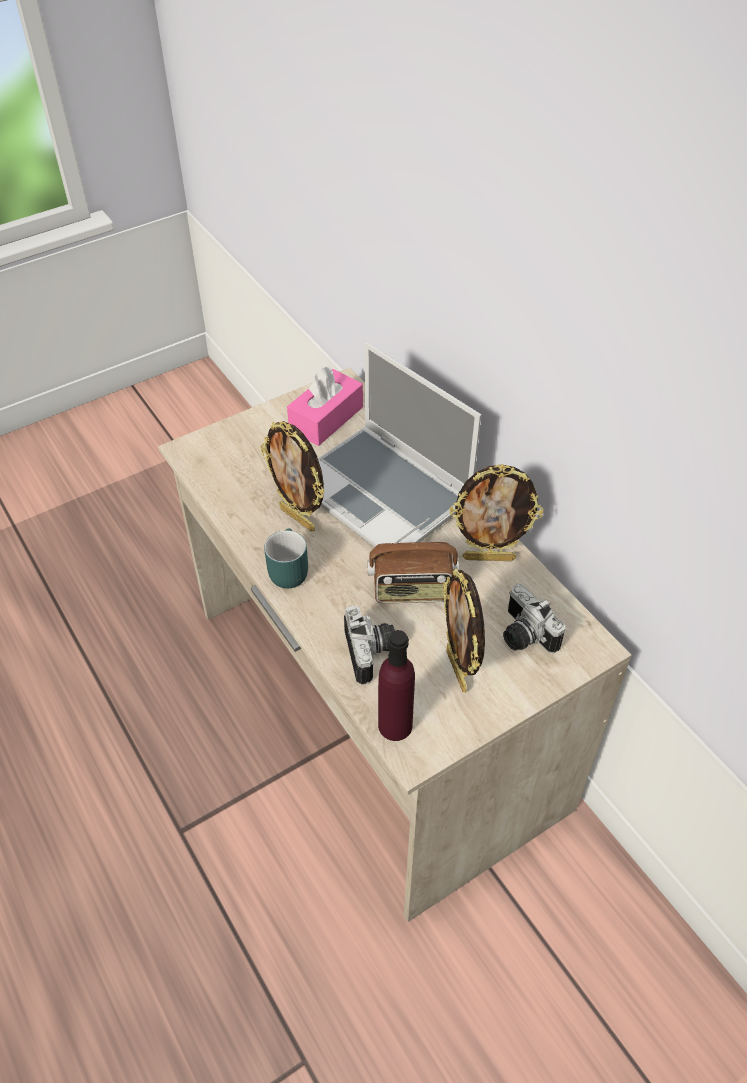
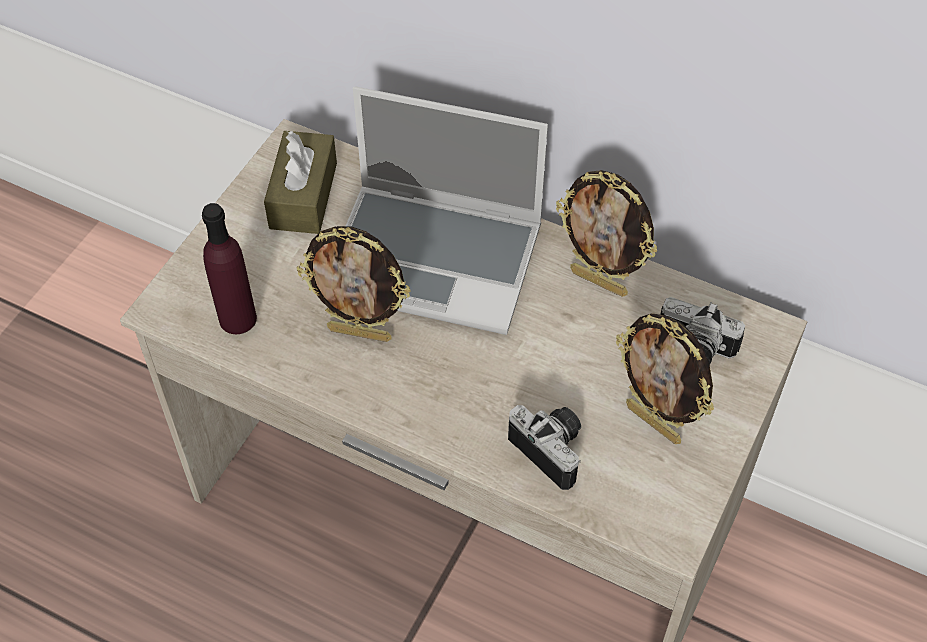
camera: 30 degrees left, 5 degrees up
turquoise mug [264,529,308,589] -> none
pink tissue box [287,366,363,446] -> brown tissue box [264,131,337,234]
radio [368,518,459,603] -> none
purple bottle [378,630,415,741] -> purple bottle moved to [202,203,257,334]
picture frame [449,464,543,561] -> picture frame turned 60 degrees clockwise [556,170,658,297]

